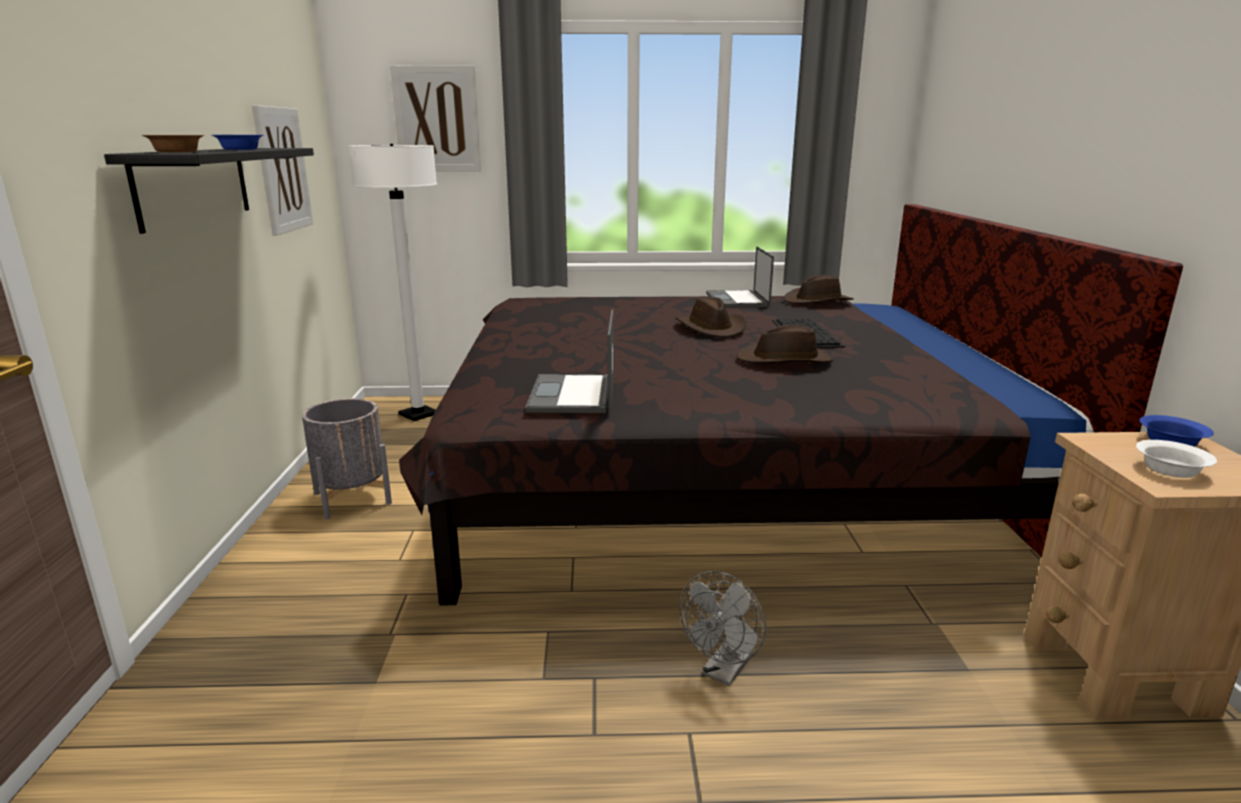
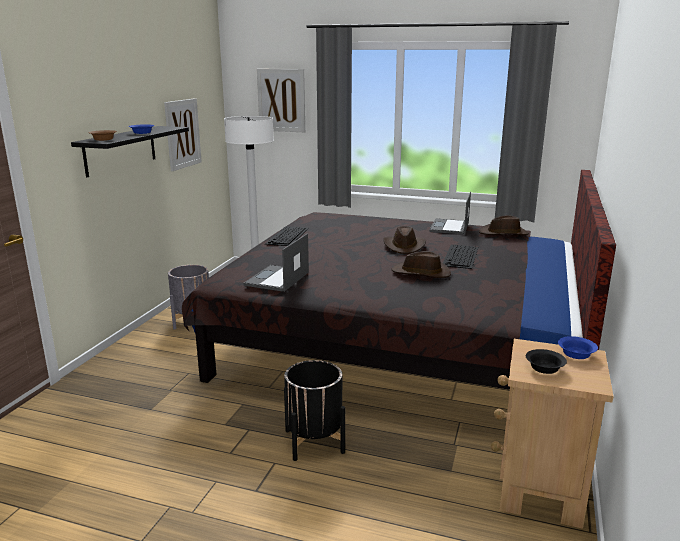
camera: 20 degrees right, 0 degrees up
grey fan [680,571,766,686] -> black planter [284,360,345,461]
white bowl [1136,440,1217,478] -> black bowl [526,349,567,374]
none -> keyboard [265,226,308,246]

